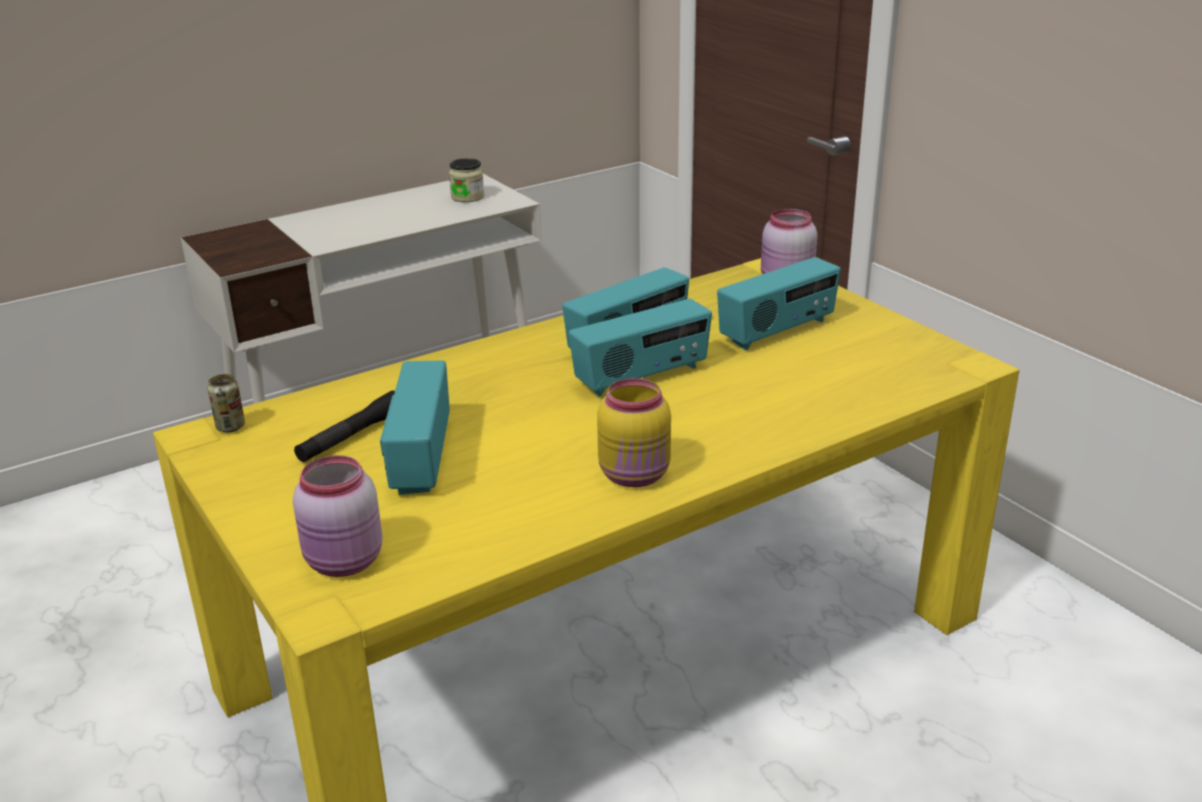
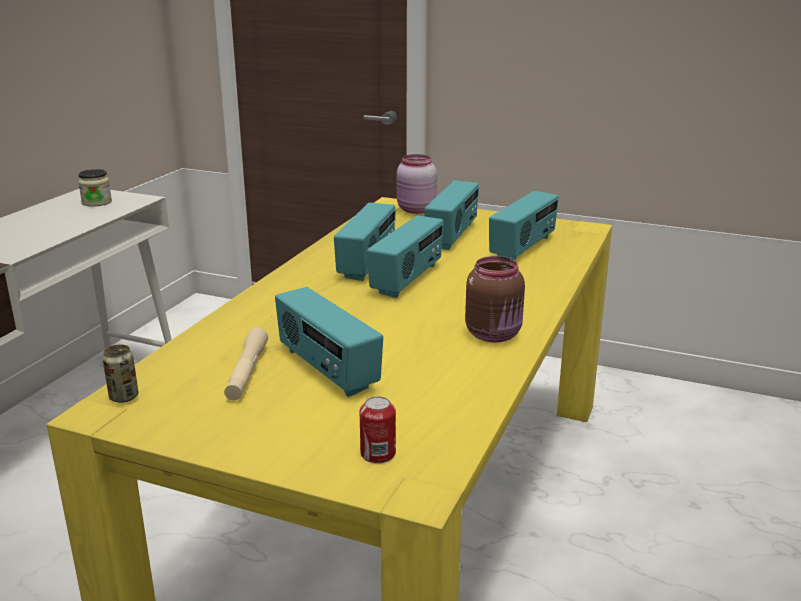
camera: 35 degrees left, 5 degrees down
pink jar [293,455,382,577] -> can [360,396,396,464]
black flashlight [294,390,395,462] -> beige flashlight [224,327,268,400]
yellow jar [597,378,671,487] -> brown jar [465,256,525,343]
none -> radio [489,191,559,261]

